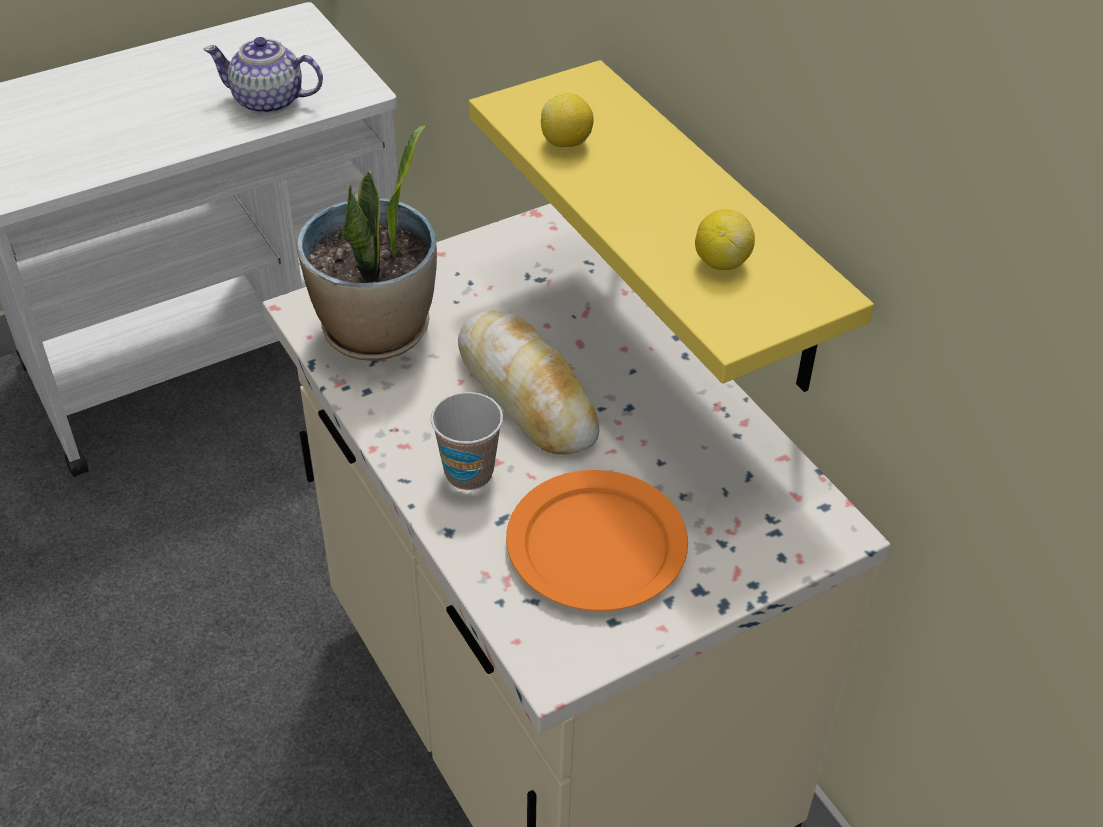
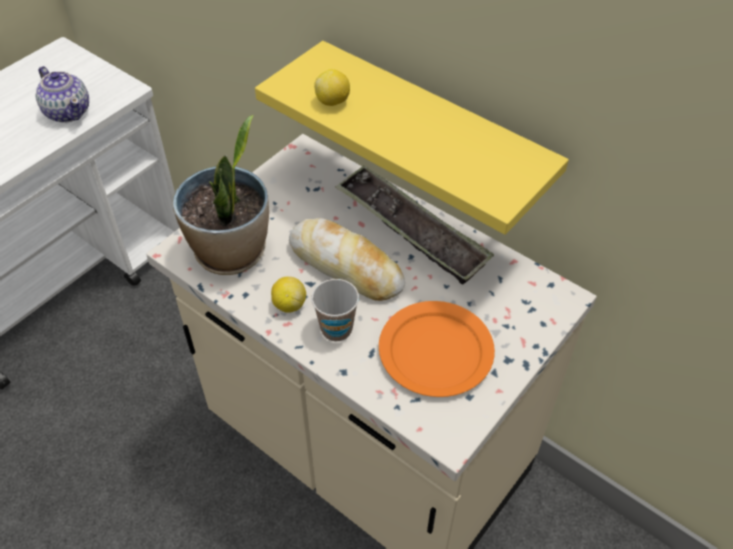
camera: 20 degrees left, 5 degrees up
teapot [203,37,323,114] -> teapot turned 120 degrees counterclockwise [35,66,89,123]
lemon [695,209,755,270] -> lemon moved to [271,277,306,313]
none -> tray [335,165,494,284]

